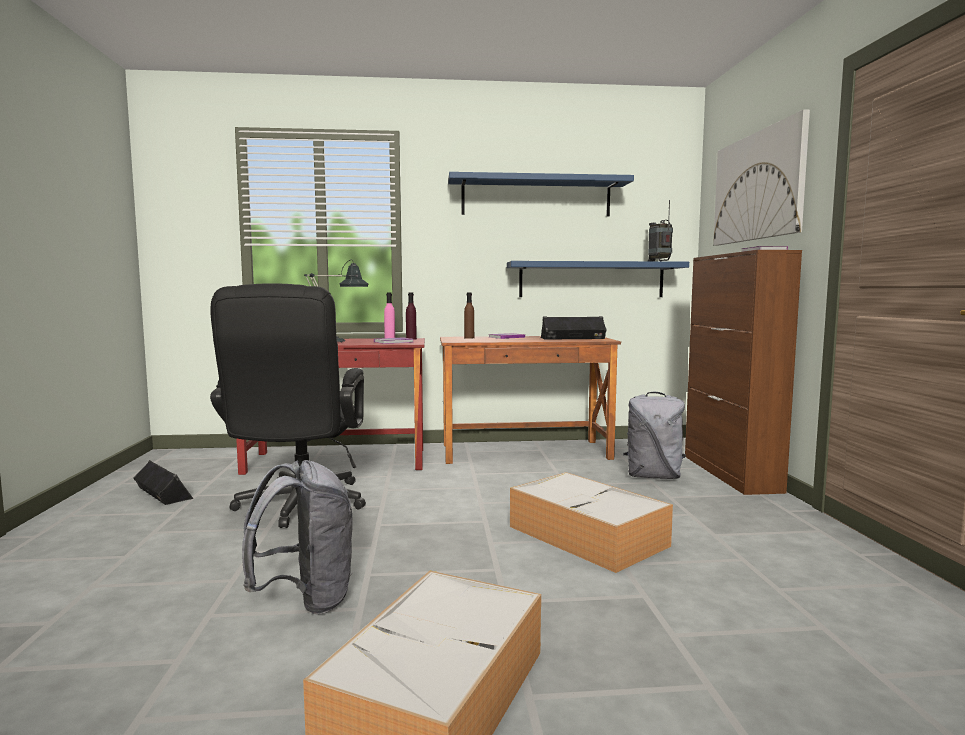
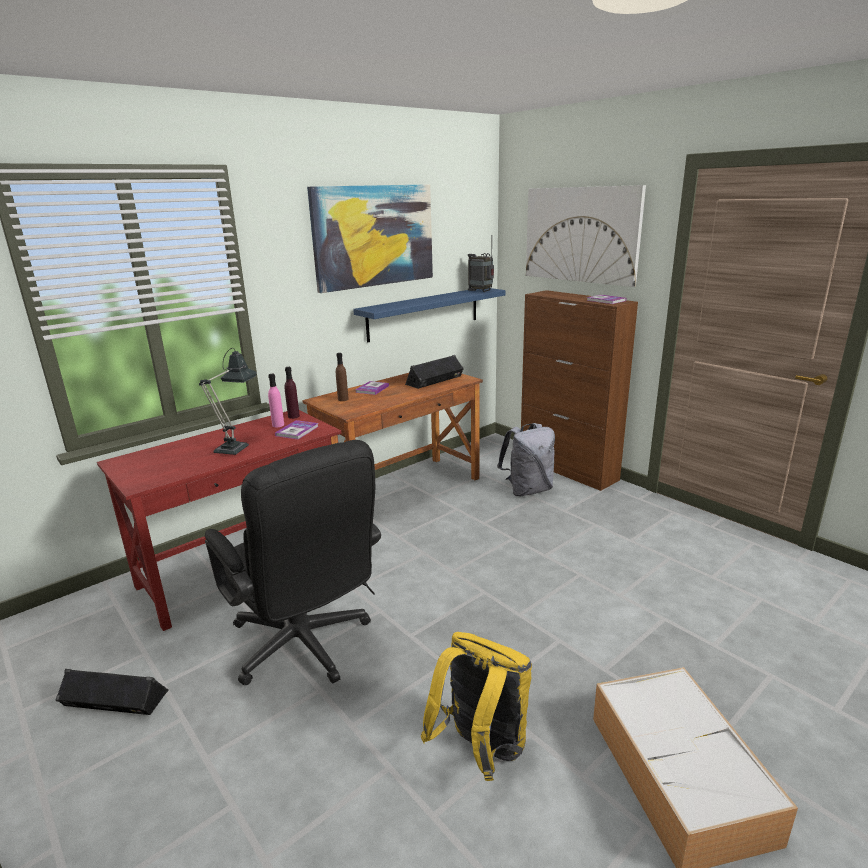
camera: 35 degrees left, 15 degrees up
grey backpack [242,460,353,614] -> yellow backpack [421,632,532,781]
blue shelf [448,172,634,216] -> picture [307,184,433,293]
storage box [510,472,673,573] -> none

